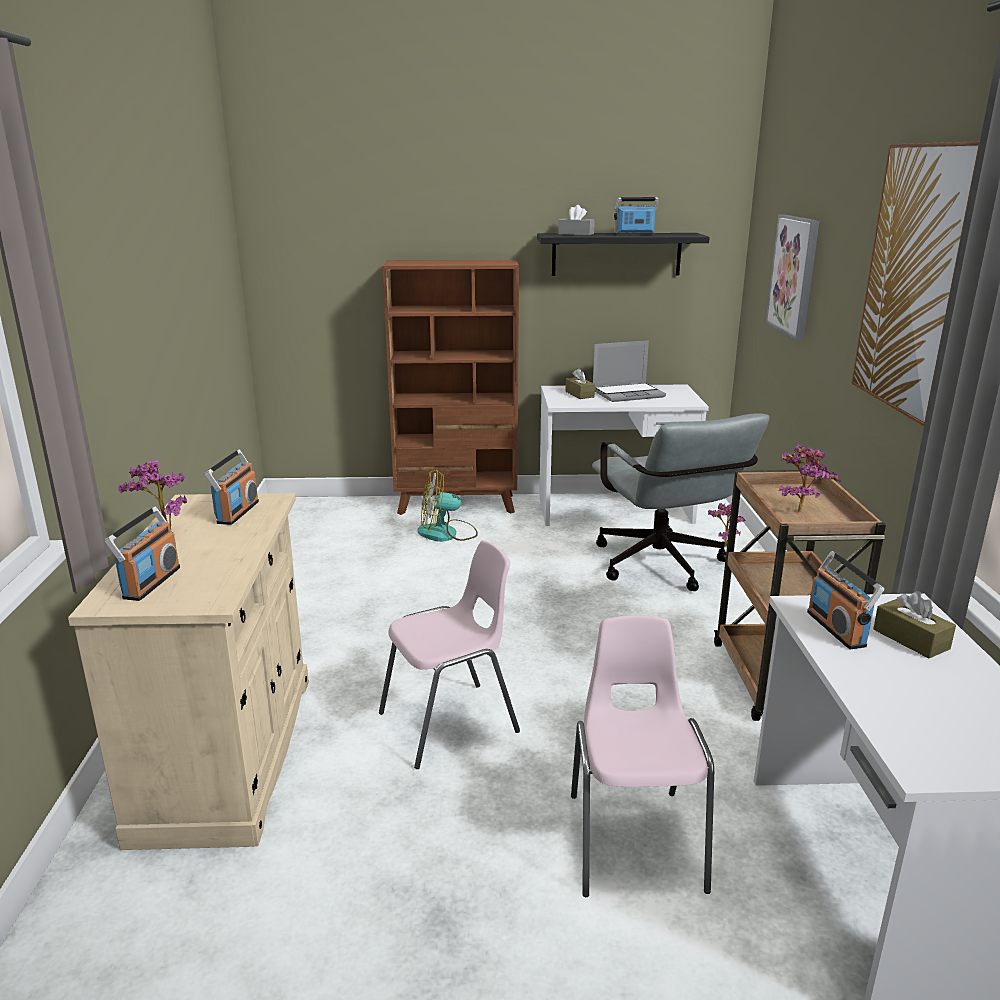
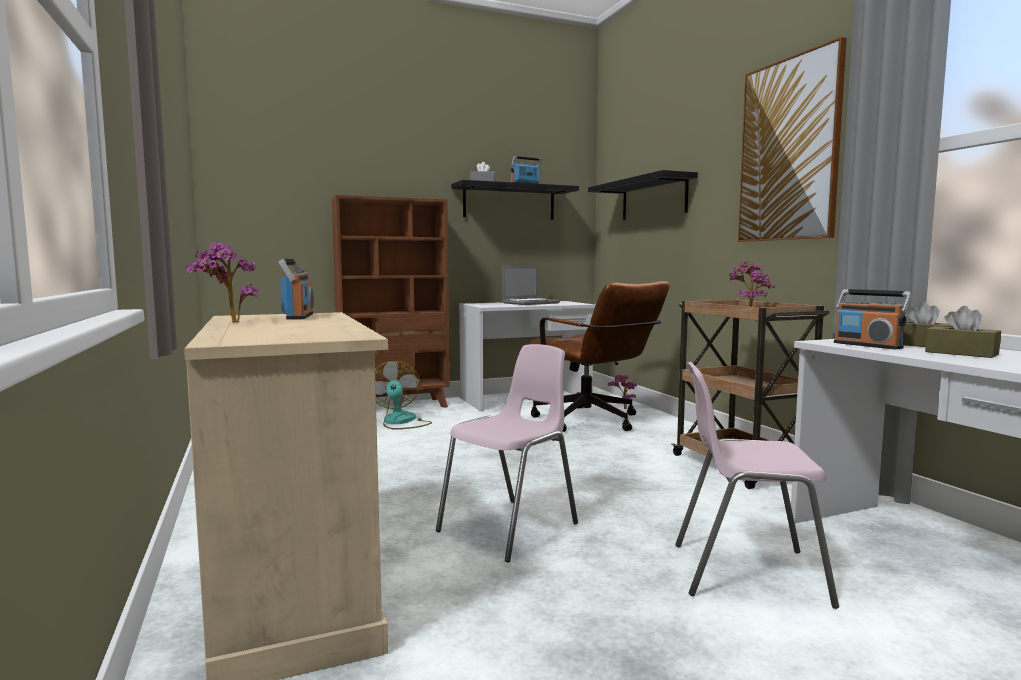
camera: 20 degrees left, 15 degrees down
radio [105,507,180,601] -> none
fan [417,470,478,542] -> fan turned 105 degrees clockwise [375,361,432,429]
brown tissue box [565,368,595,399] -> brown tissue box moved to [925,306,1001,358]
pink chair [571,615,714,897] -> pink chair turned 60 degrees counterclockwise [675,362,839,609]
grey office chair [592,413,769,591] -> brown office chair [526,281,670,432]
picture [766,215,820,340] -> black shelf [588,170,698,220]

